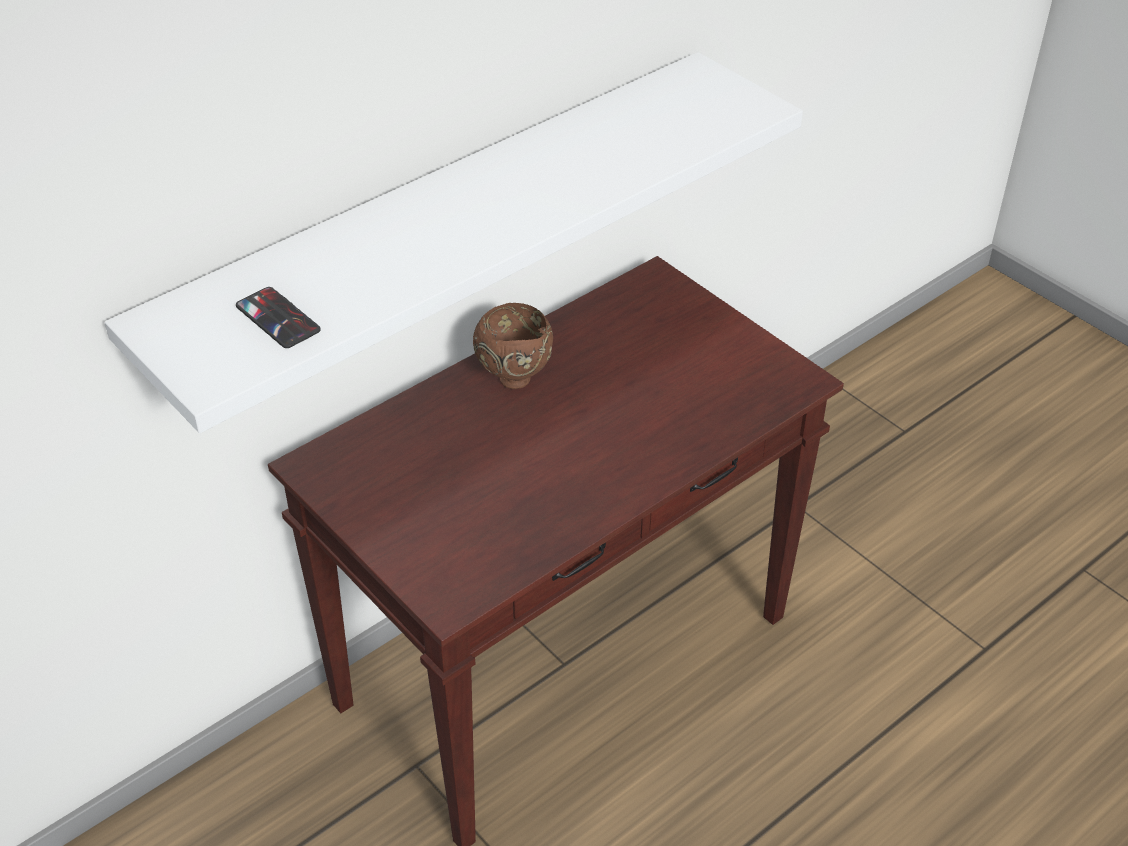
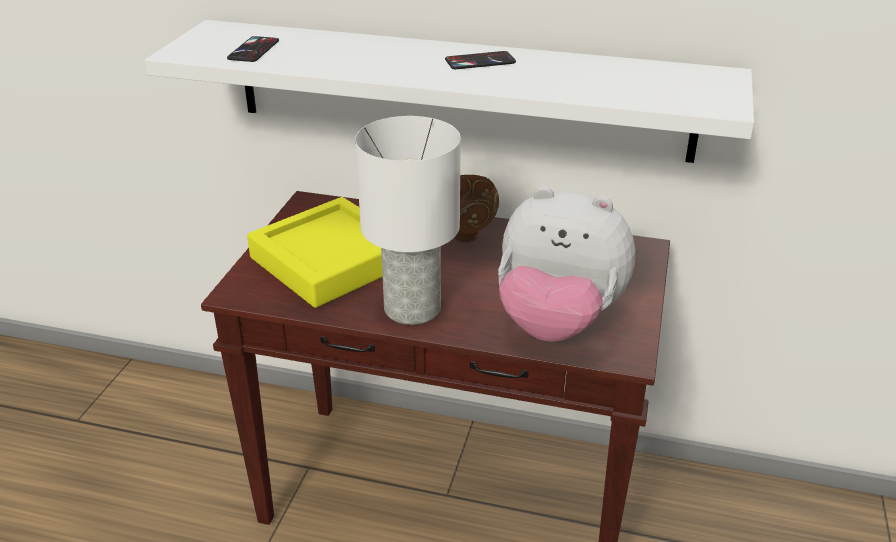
camera: 55 degrees right, 10 degrees down
none -> yellow tray [247,197,383,308]
none -> white table lamp [355,116,461,325]
none -> phone [445,51,516,69]
none -> plush toy [498,186,635,342]

